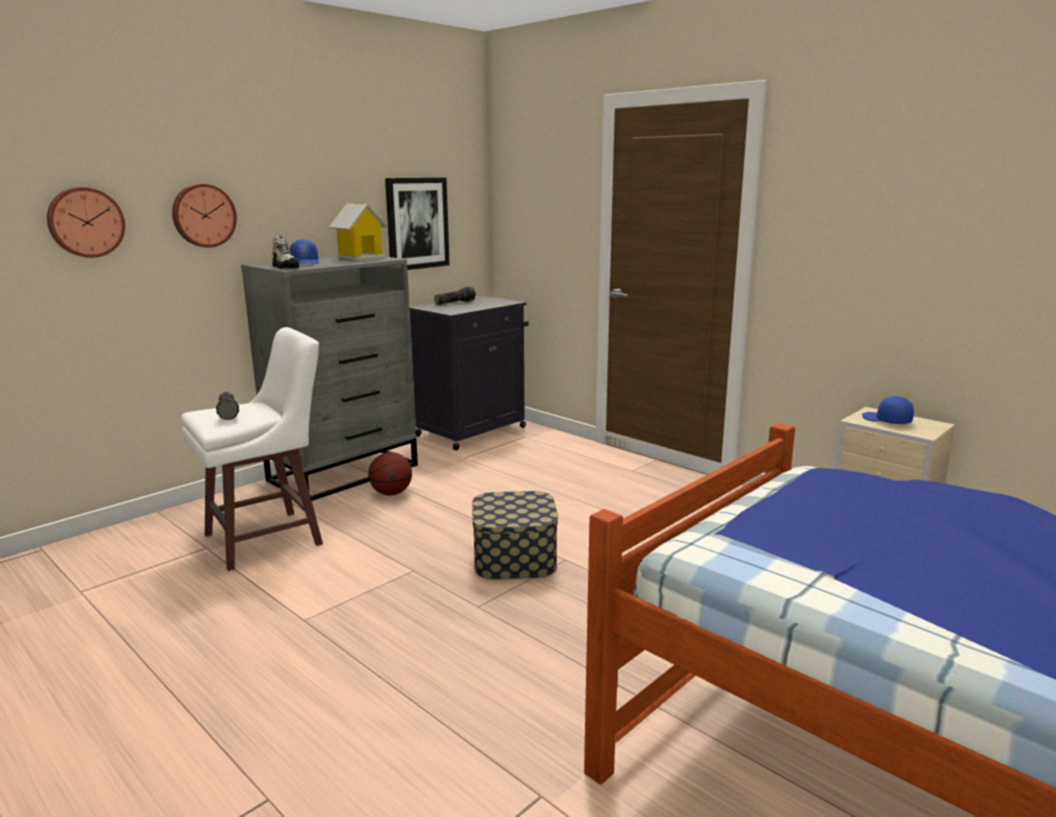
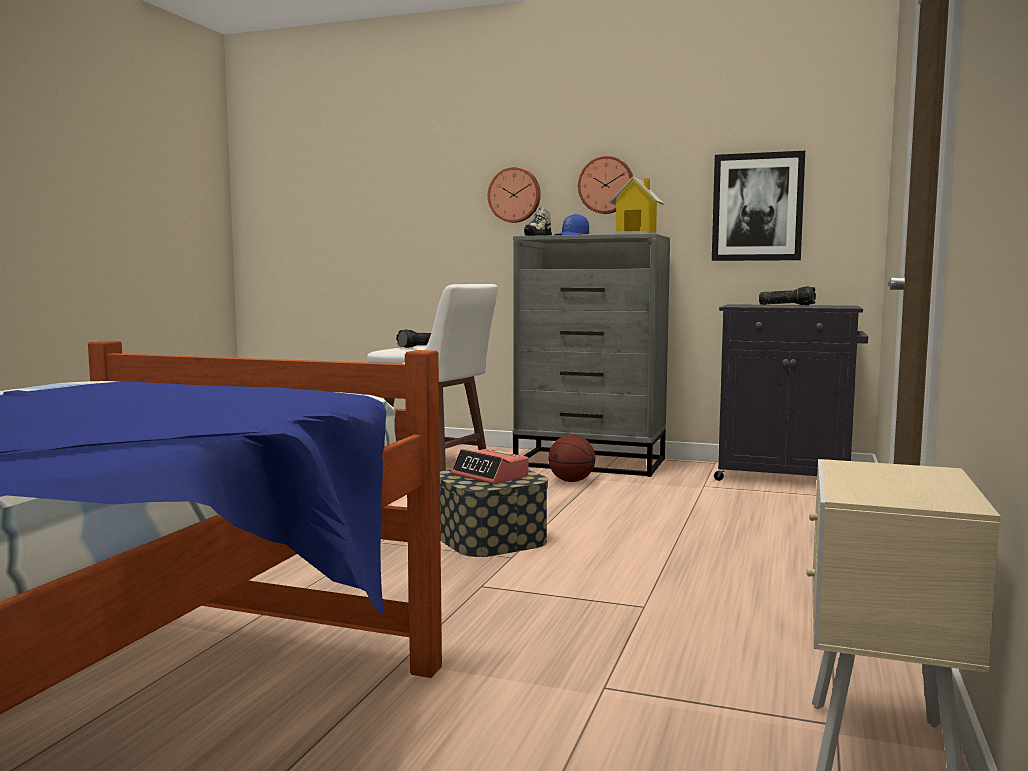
camera: 65 degrees right, 10 degrees down
wall clock [47,187,125,258] -> wall clock moved to [578,156,633,214]
blue cap [862,396,914,424] -> none
none -> alarm clock [451,449,529,484]

